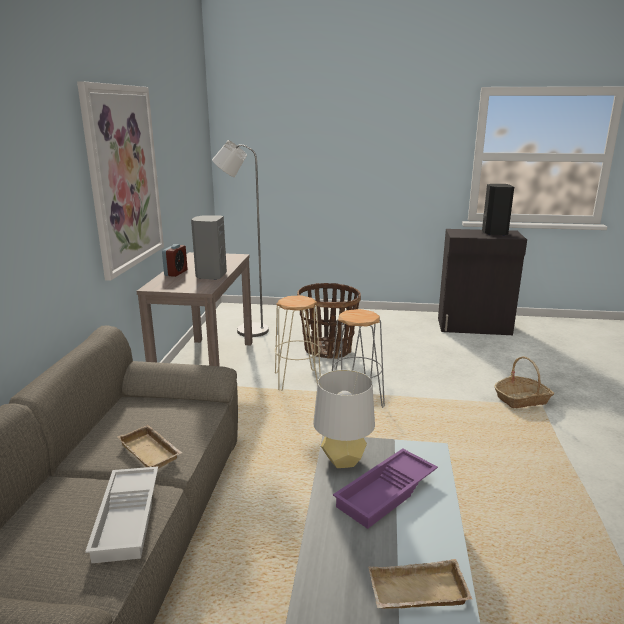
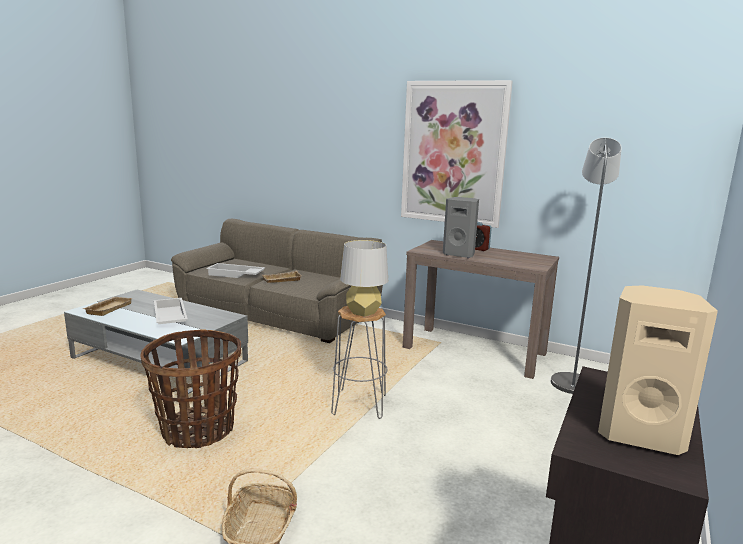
camera: 110 degrees right, 5 degrees down
beige stool [275,295,321,391] -> none
basket [297,283,361,359] -> basket moved to [140,329,241,448]
grey table lamp [313,370,375,468] -> grey table lamp moved to [340,240,388,317]
purple tray [333,448,438,529] -> white tray [154,298,188,324]
black speaker [482,184,514,236] -> beige speaker [598,285,718,455]

